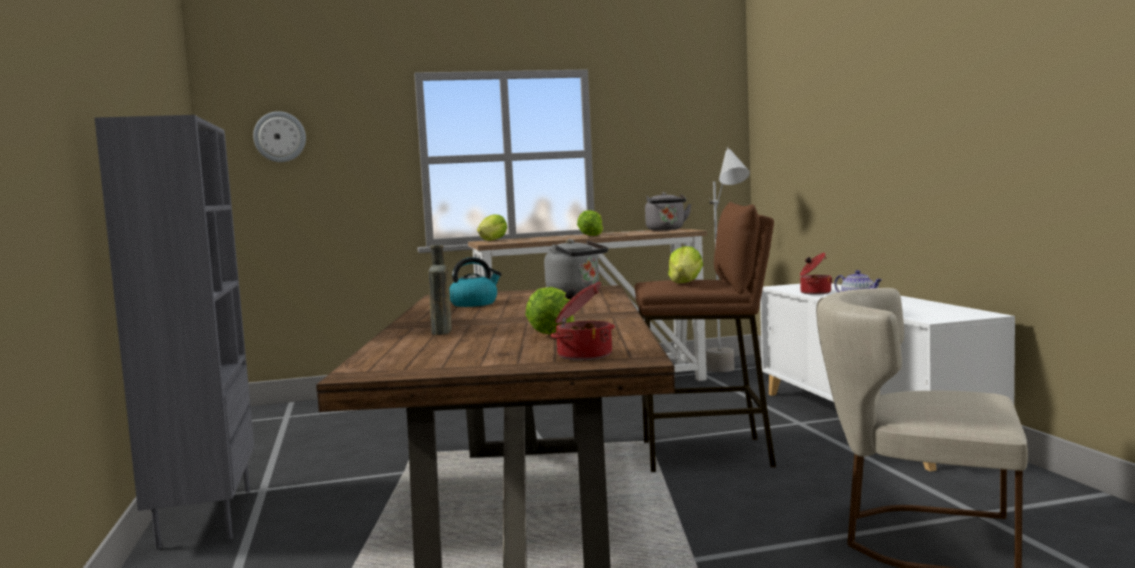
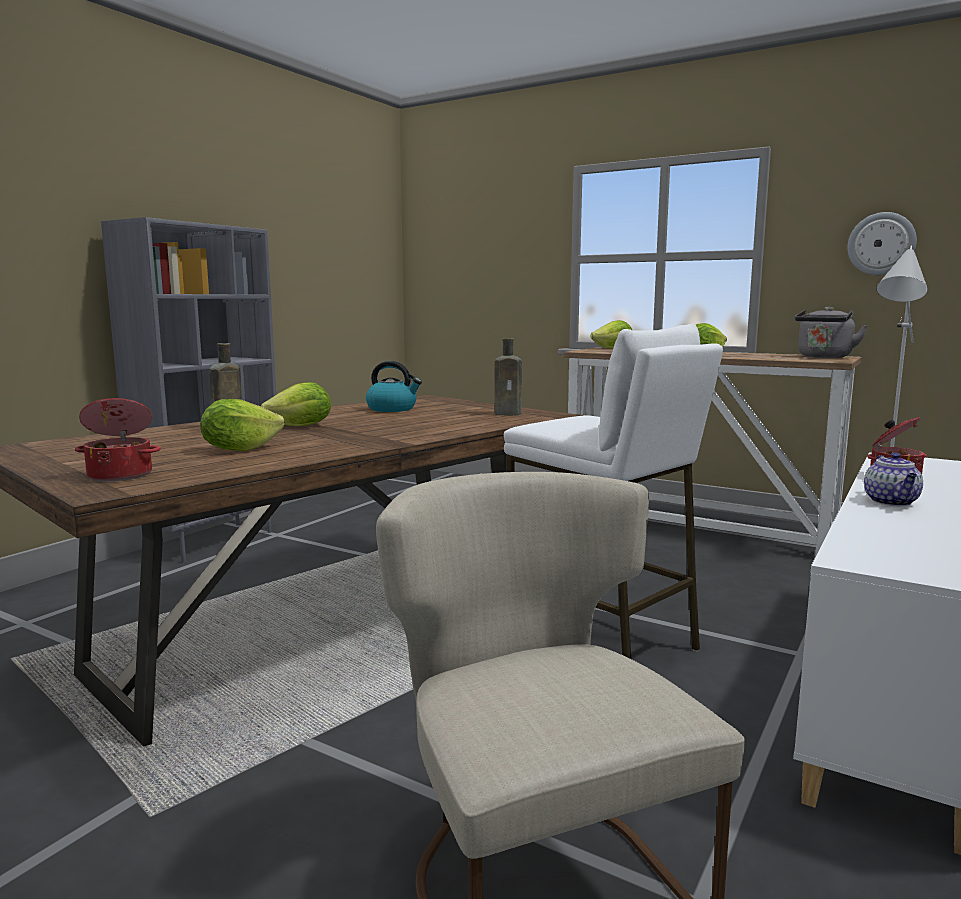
camera: 45 degrees right, 5 degrees up
wall clock [253,111,306,162] -> wall clock moved to [848,212,917,275]
grey kettle [544,239,608,293] -> brown bottle [495,338,522,415]
brown stool [635,202,776,472] -> white stool [504,324,723,659]
lettuce [668,246,703,283] -> lettuce moved to [261,382,331,426]

